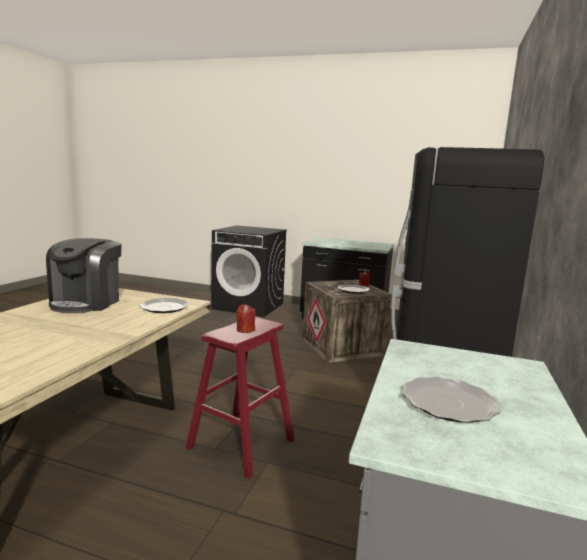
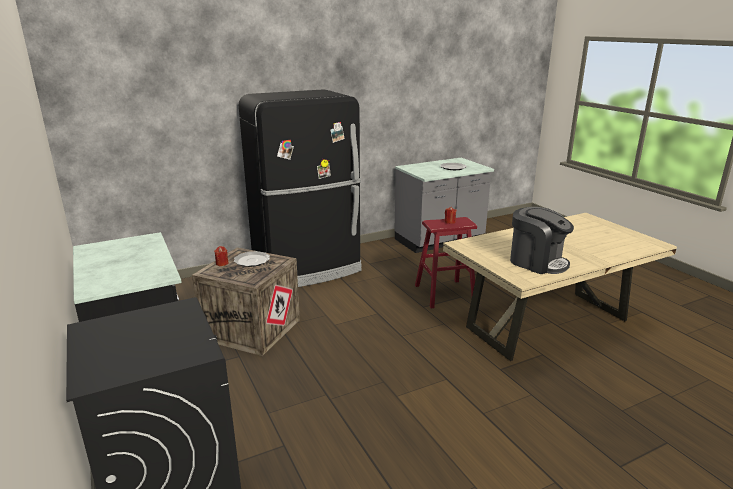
camera: 135 degrees left, 10 degrees up
coffee machine [46,238,122,313] -> coffee machine turned 75 degrees clockwise [510,207,574,274]
plate [139,298,189,313] -> none

